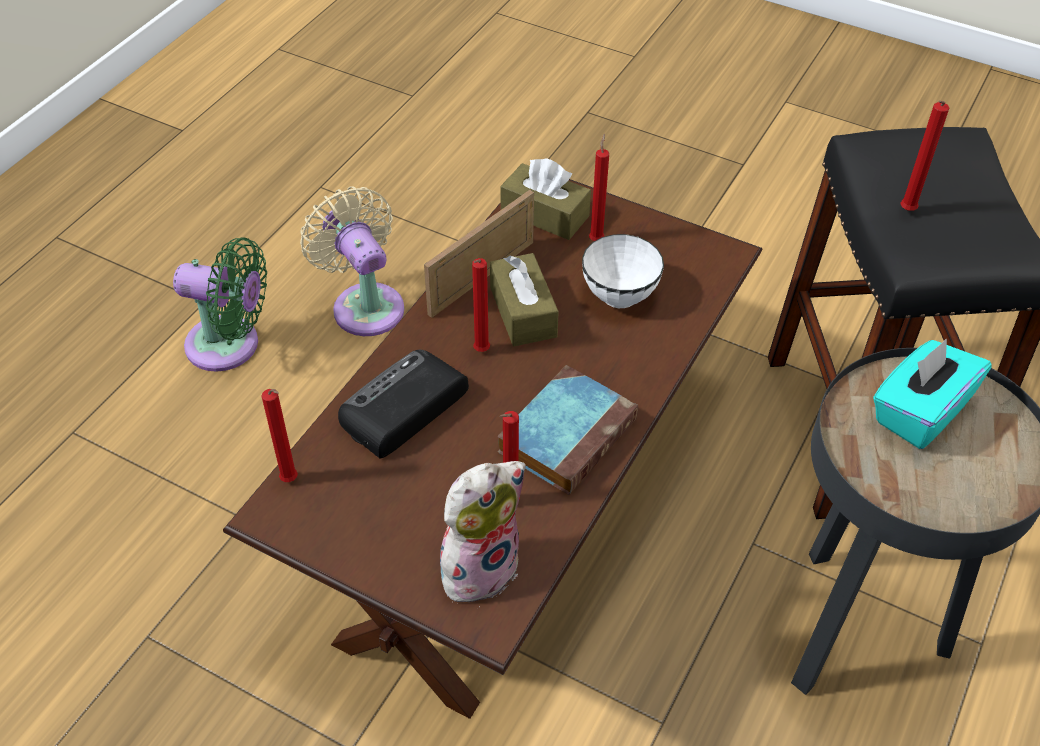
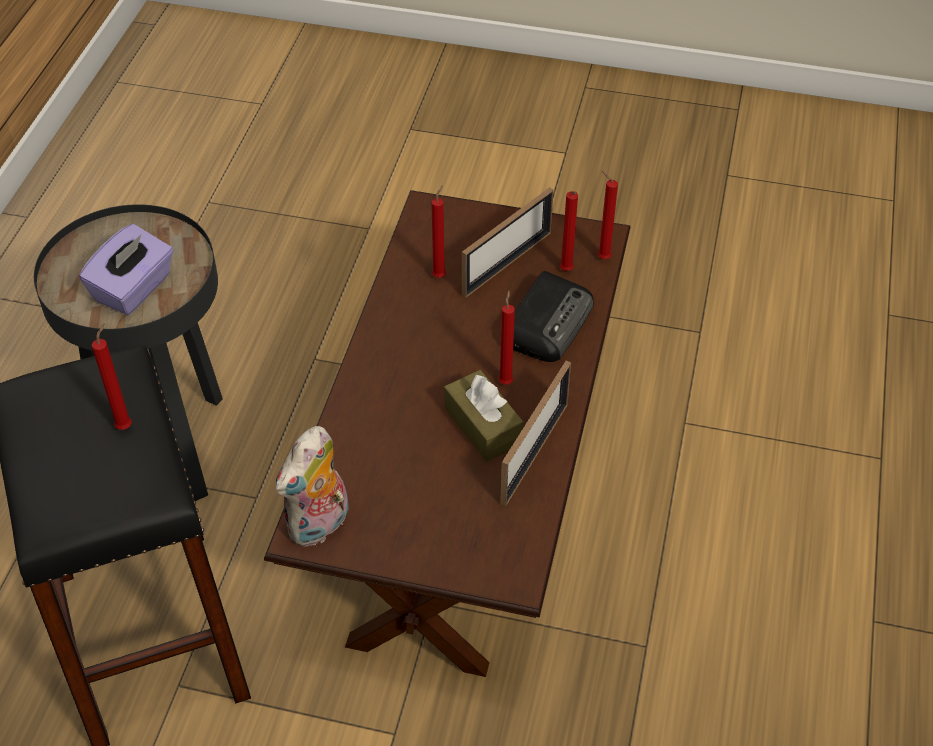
camera: 165 degrees right, 0 degrees up
green fan [173,237,267,372] -> none
beige fan [300,186,404,336] -> none
plush toy [440,461,526,607] -> plush toy moved to [276,426,349,547]
book [497,365,638,495] -> none
brown tissue box [500,158,591,240] -> none
white bowl [582,234,664,308] -> none
red candle [589,134,609,241] -> red candle moved to [560,191,578,271]
turquoise tissue box [873,338,992,449] -> purple tissue box [79,224,174,315]
none -> picture frame [462,187,554,298]

